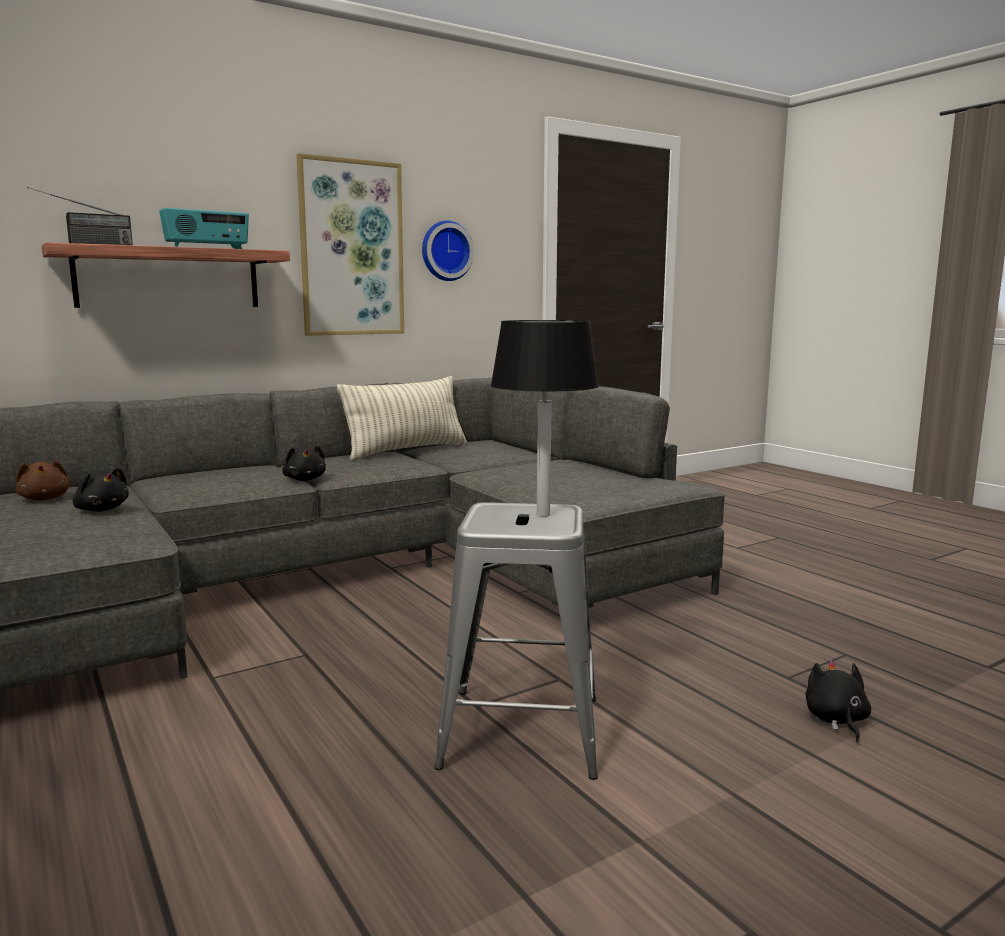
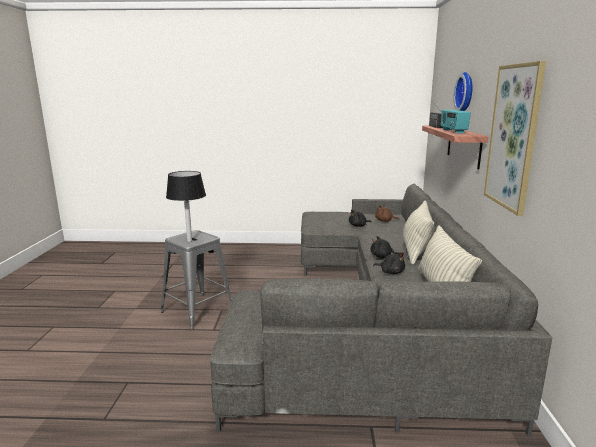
camera: 125 degrees right, 5 degrees up
wall clock [422,220,474,281] -> wall clock moved to [454,72,472,111]
black plush toy [806,660,871,742] -> black plush toy moved to [373,252,405,274]
none -> pillow [403,201,435,265]

